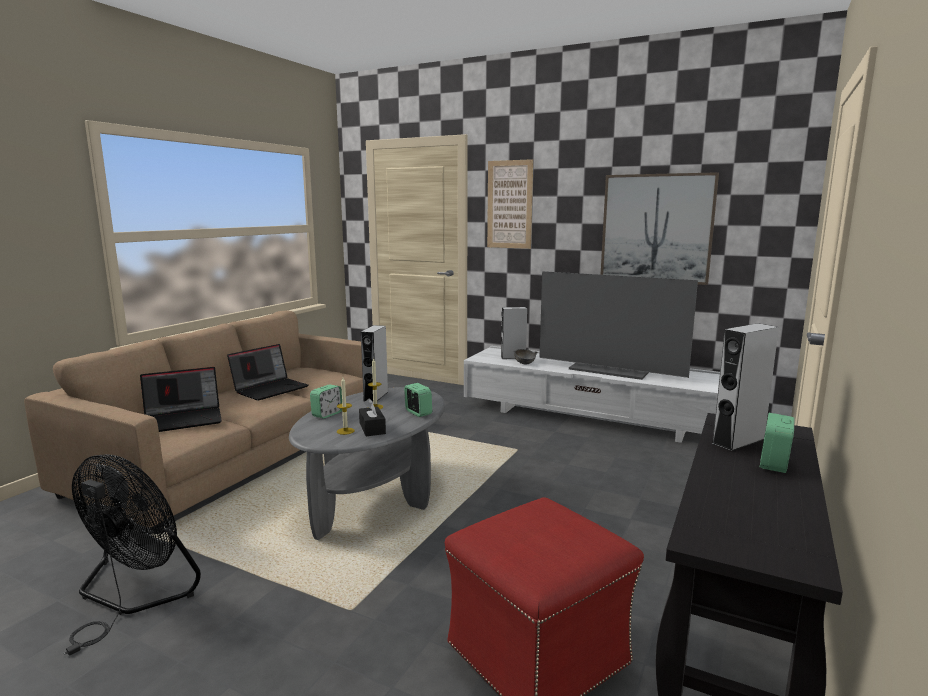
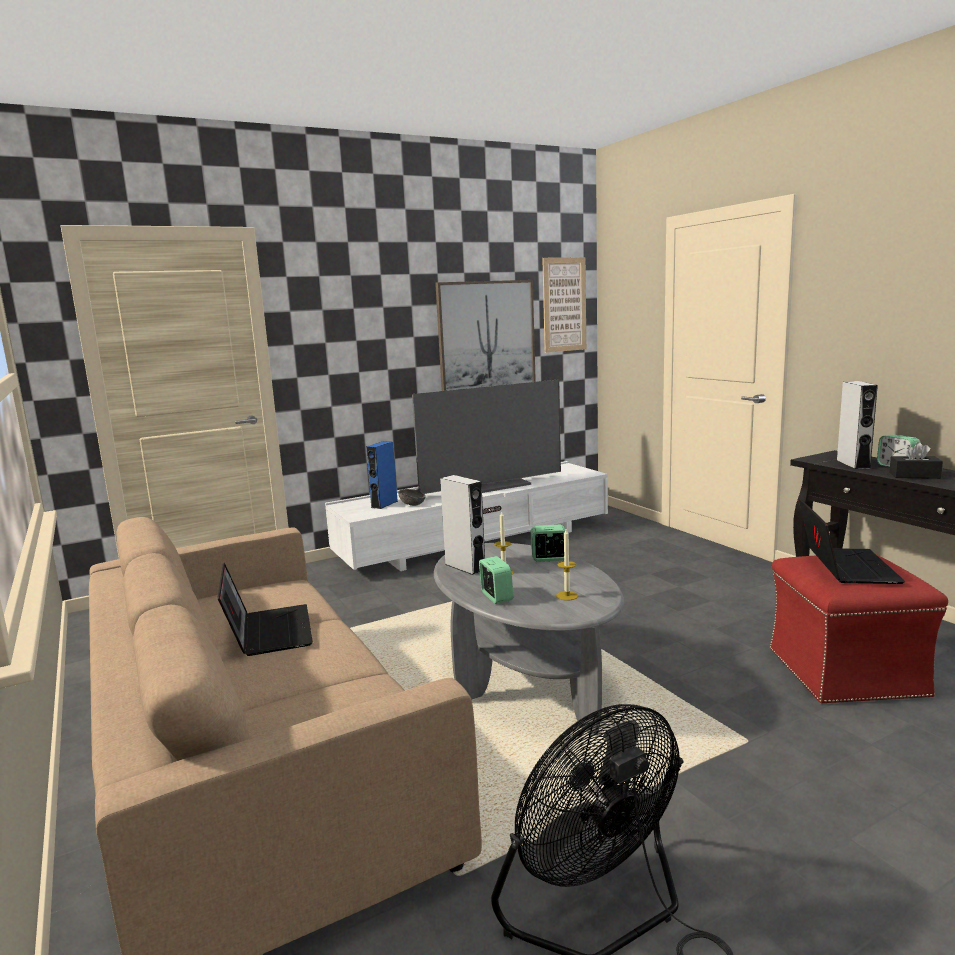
camera: 55 degrees left, 0 degrees up
laptop [140,367,222,432] -> laptop moved to [799,498,906,584]
black tissue box [359,398,386,436] -> black tissue box moved to [889,442,943,479]
picture [487,159,533,249] -> picture moved to [542,257,586,353]
grey speaker [501,307,527,359] -> blue speaker [366,441,398,509]

